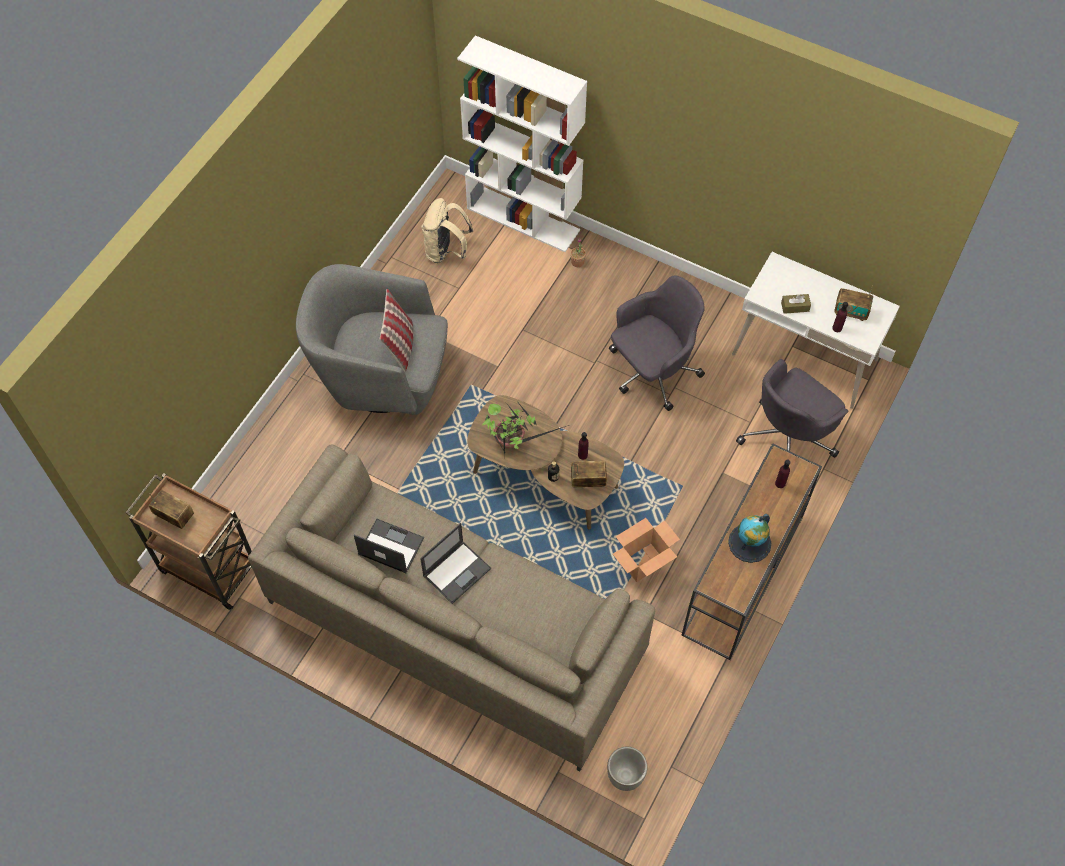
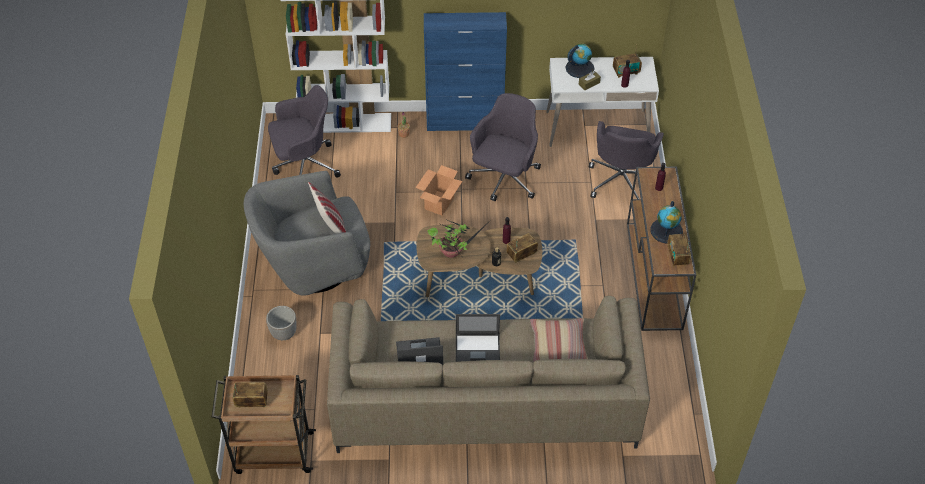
camera: 30 degrees left, 10 degrees down
laptop [420,523,491,604] -> laptop turned 75 degrees clockwise [456,314,500,362]
beige backpack [421,198,474,263] -> grey office chair [268,85,341,178]
planter [607,746,648,791] -> planter moved to [266,306,297,340]
cardboard box [613,518,680,582] -> cardboard box moved to [415,165,463,215]
none -> blue cabinet [424,12,507,131]
none -> pillow [530,318,588,362]
none -> globe [566,44,594,78]
none -> radio [667,234,691,266]

